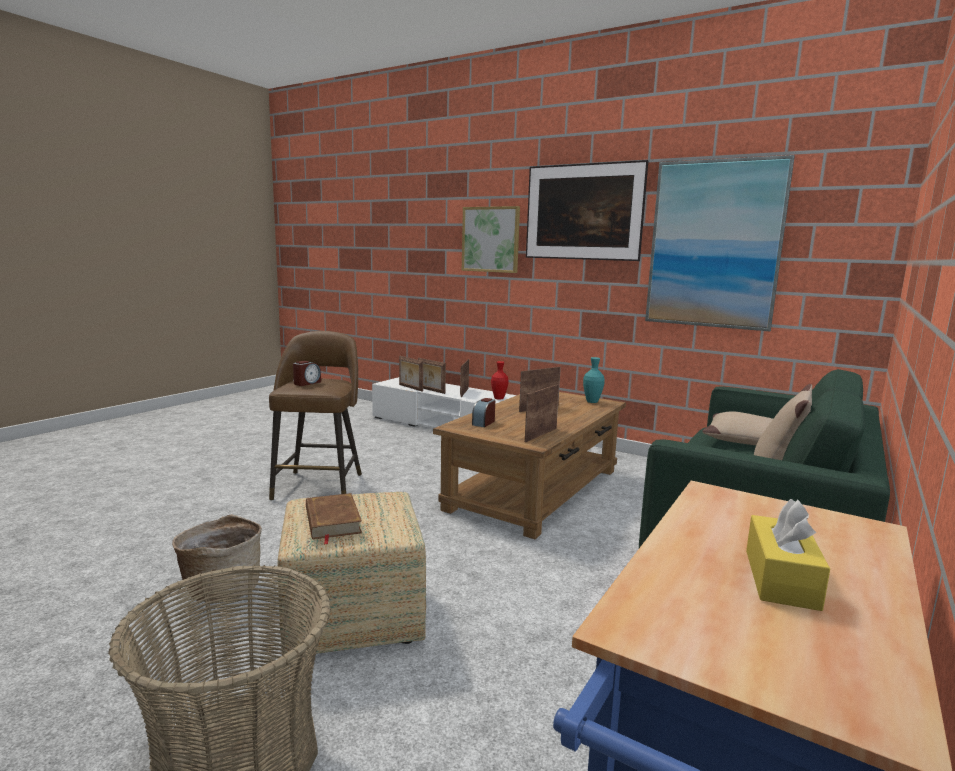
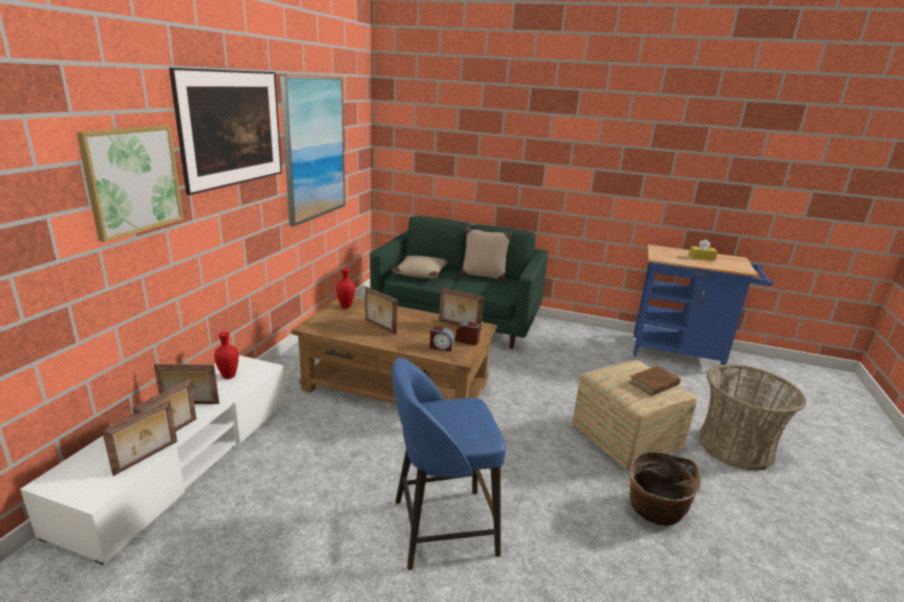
camera: 105 degrees left, 10 degrees up
brown stool [269,331,362,501] -> blue stool [392,357,506,570]
alarm clock [293,361,321,386] -> alarm clock moved to [455,321,480,345]
turquoise vase [583,357,605,403] -> red vase [336,268,355,308]

